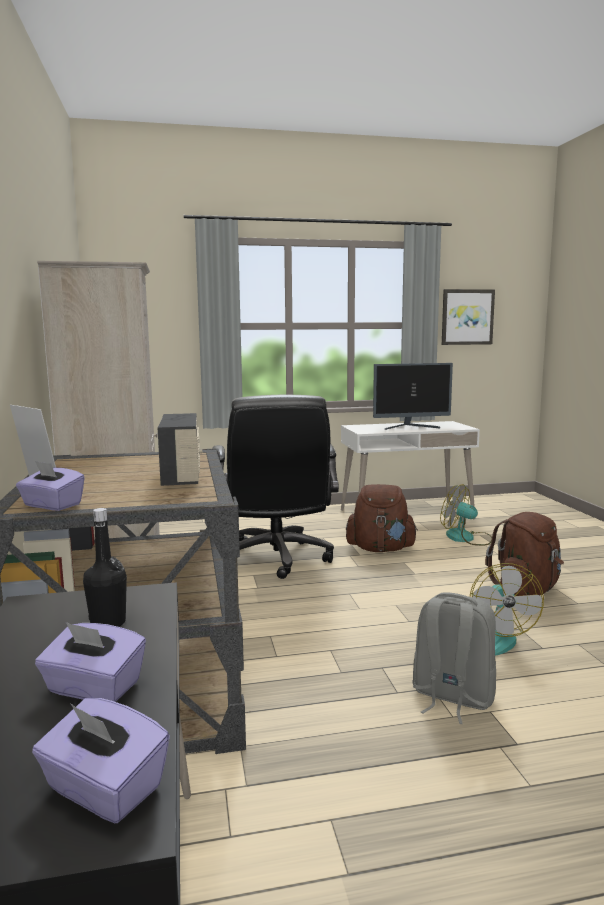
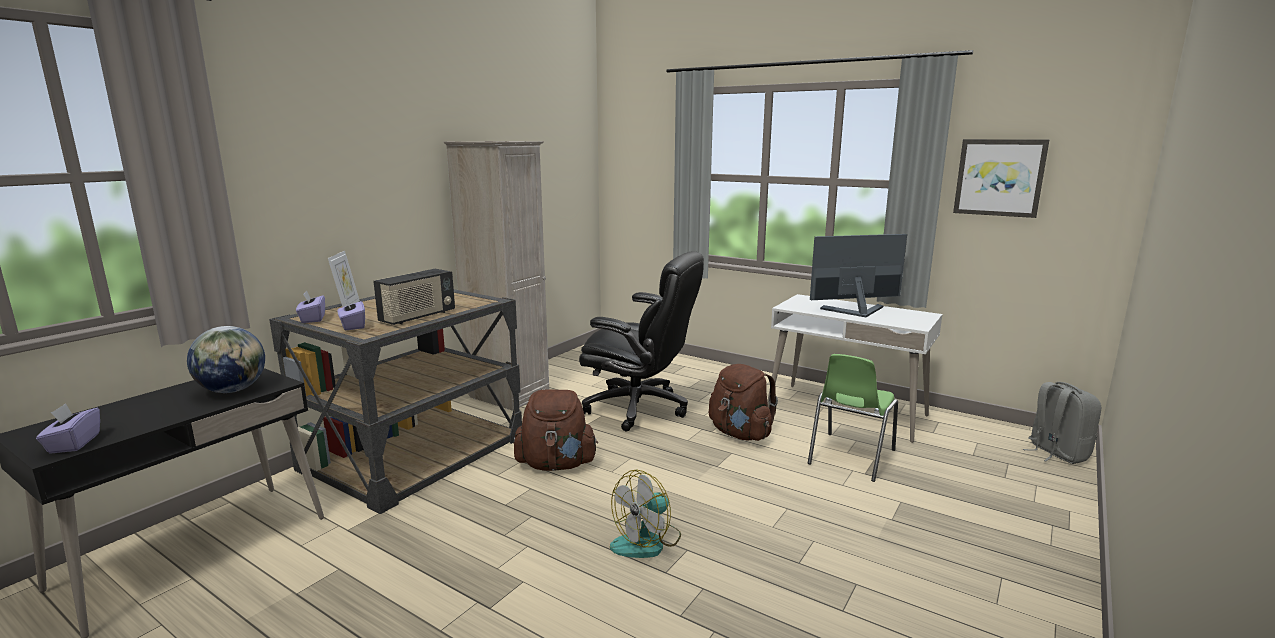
camera: 45 degrees right, 5 degrees up
purple tissue box [35,622,146,702] -> purple tissue box moved to [337,296,365,330]
black bottle [83,508,127,627] -> globe [187,326,265,393]
black office chair [212,395,339,579] -> black office chair turned 105 degrees counterclockwise [579,251,704,431]
monitor [373,363,453,430] -> monitor turned 135 degrees clockwise [810,234,907,317]
grey backpack [413,592,496,724] -> grey backpack moved to [1023,382,1101,464]
fan [440,484,492,545] -> green chair [808,354,898,482]
brown backpack [485,512,564,596] -> brown backpack moved to [513,390,598,471]

